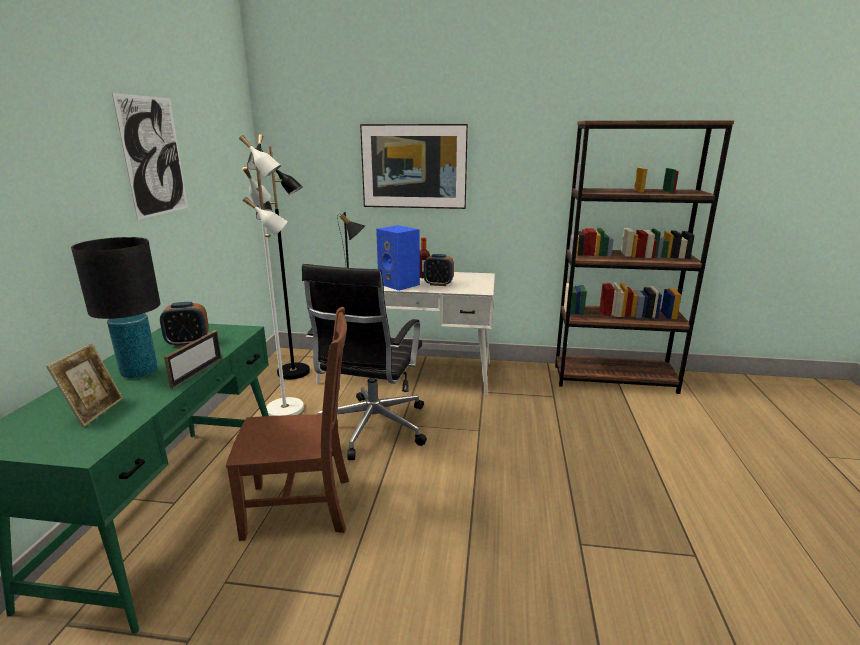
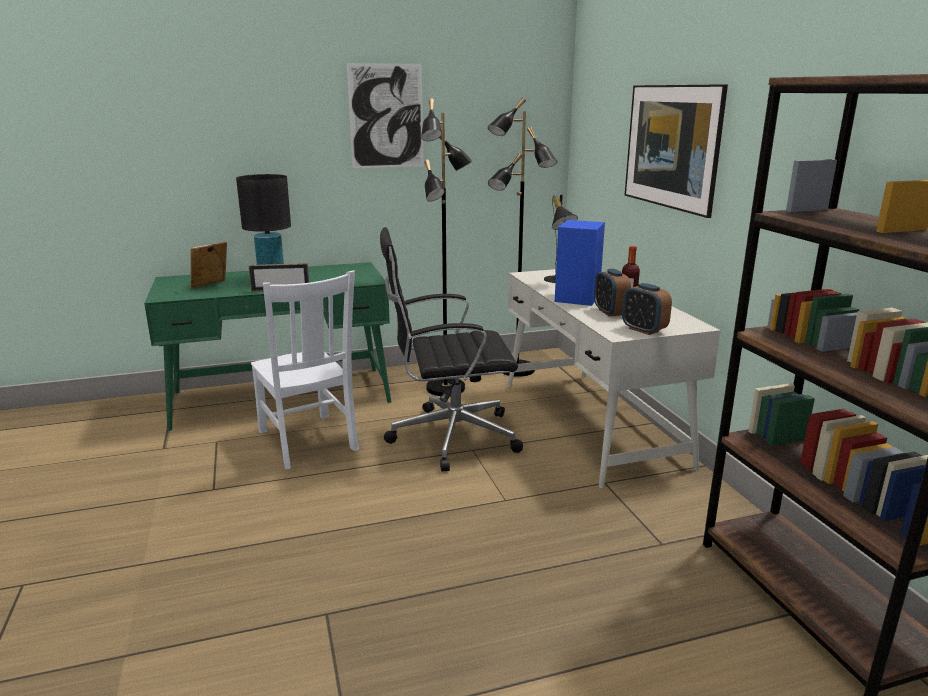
camera: 65 degrees right, 0 degrees up
picture frame [46,343,123,427] -> picture frame turned 150 degrees clockwise [190,241,227,289]
alarm clock [160,302,209,347] -> alarm clock moved to [622,283,672,335]
brown chair [226,307,349,541] -> white chair [251,270,359,469]
white floor lamp [239,135,304,416] -> black floor lamp [421,98,473,396]

